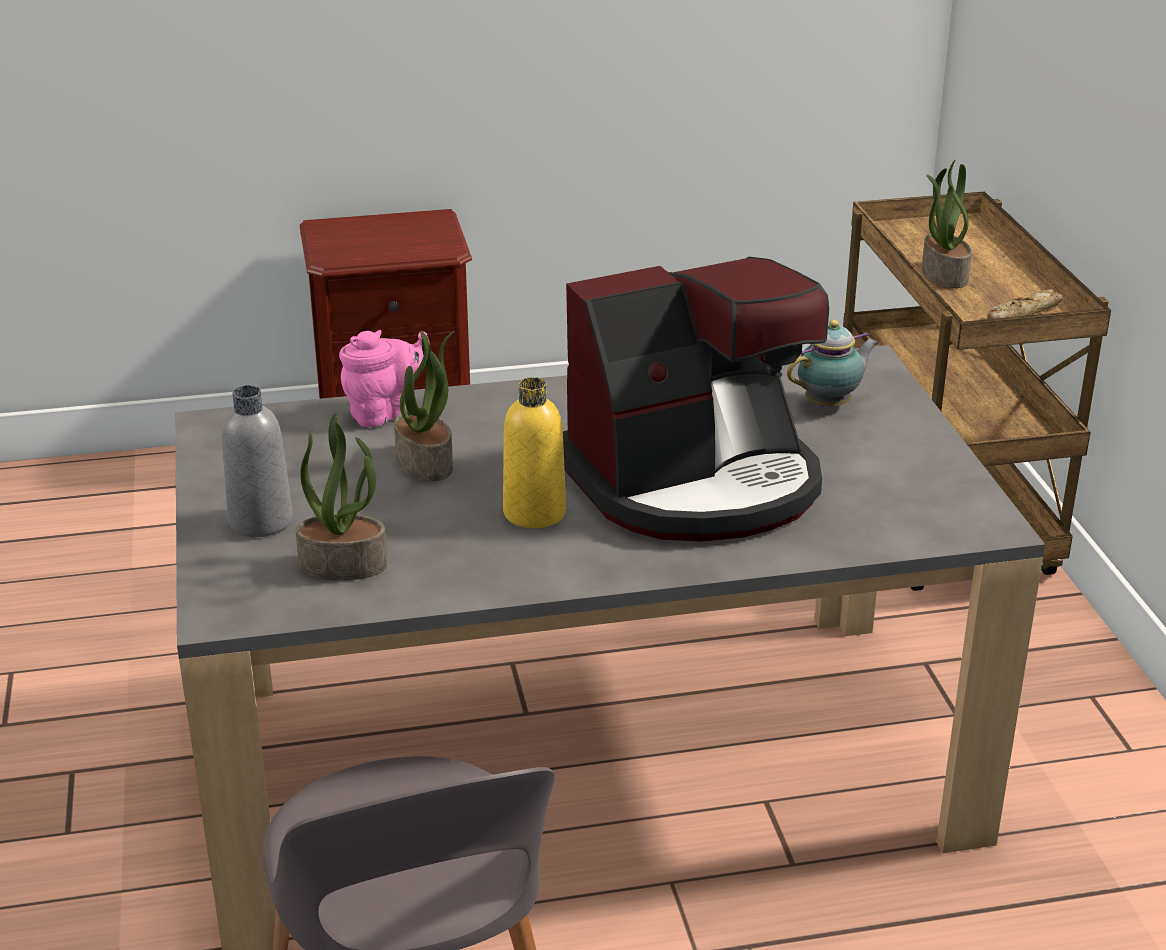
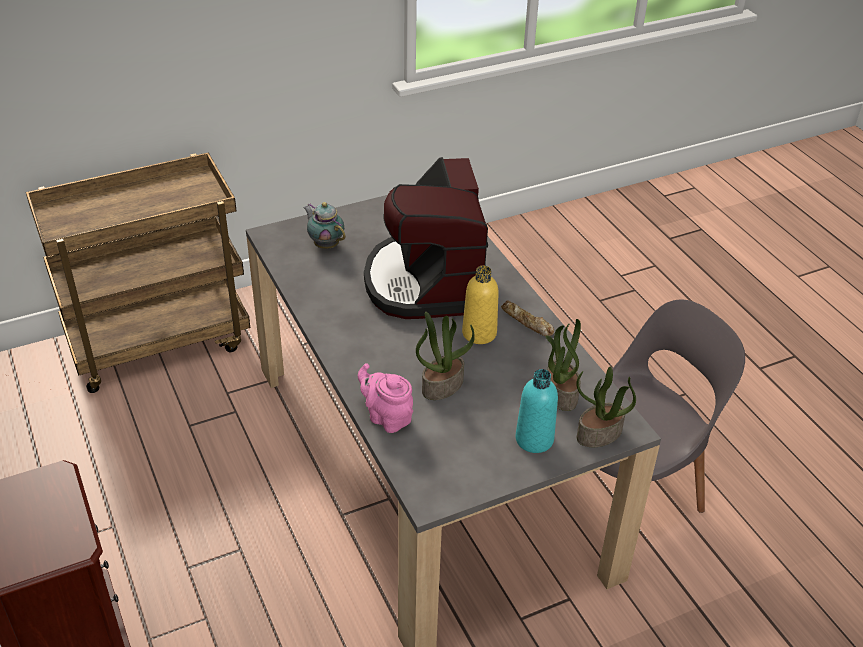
camera: 105 degrees left, 10 degrees up
grey bottle [221,385,293,537] -> turquoise bottle [515,369,558,453]
coffee machine [563,257,829,542] -> coffee machine turned 150 degrees counterclockwise [364,157,488,319]
potted plant [922,160,972,288] -> potted plant moved to [576,366,636,447]
bread [987,289,1064,319] -> bread moved to [501,301,554,336]

